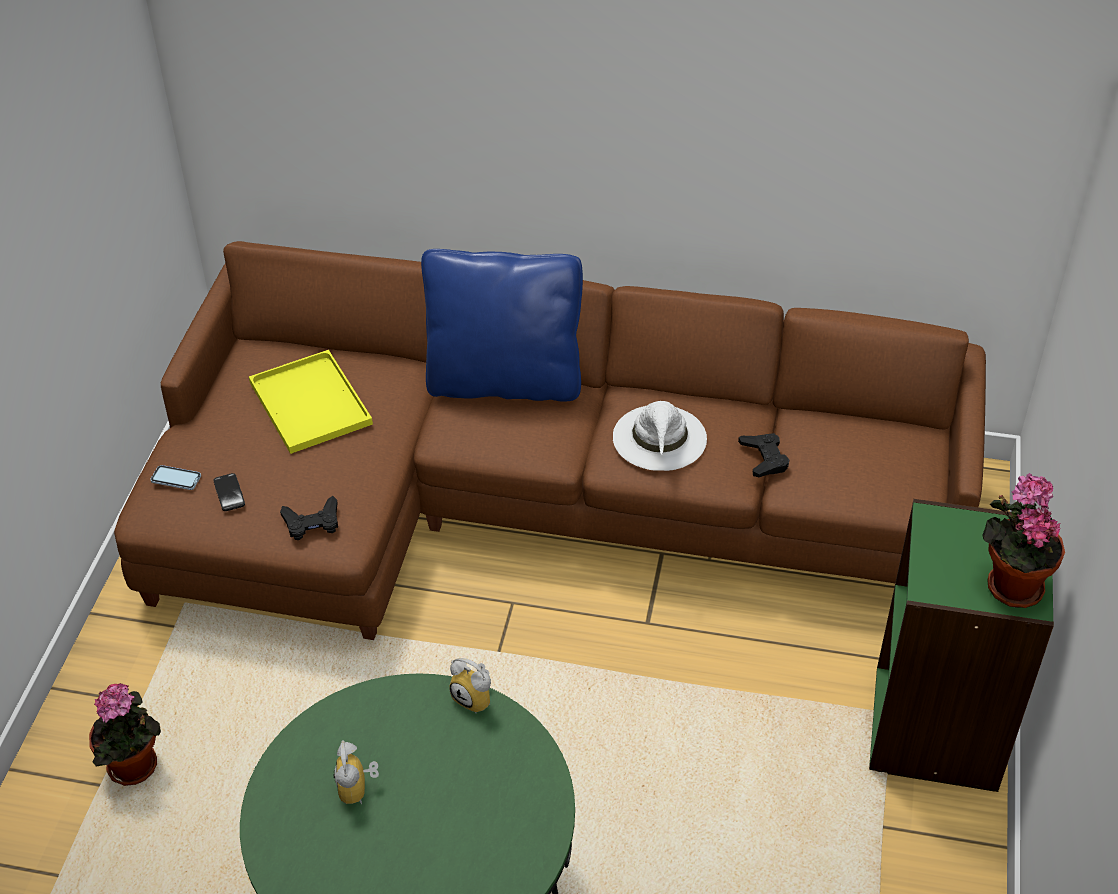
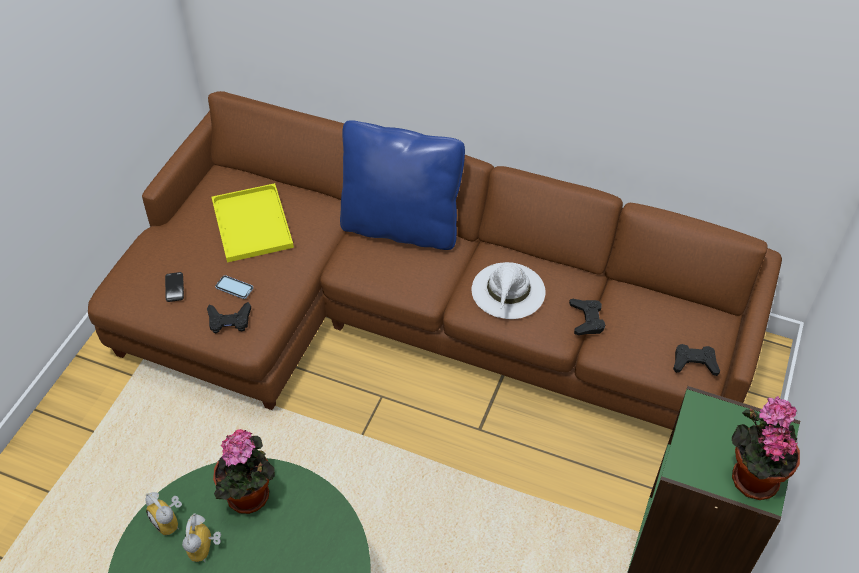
camera: 10 degrees right, 5 degrees up
potted plant [89,683,161,786] -> potted plant moved to [213,429,275,514]
phone [150,465,201,490] -> phone moved to [215,275,253,299]
alarm clock [449,658,491,713] -> alarm clock moved to [145,492,182,535]
none -> black game controller [673,344,720,376]

